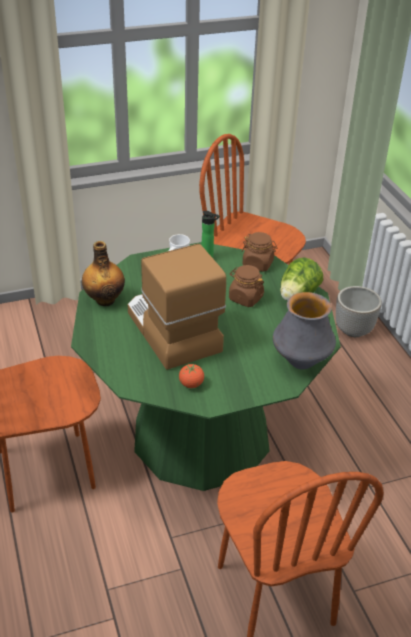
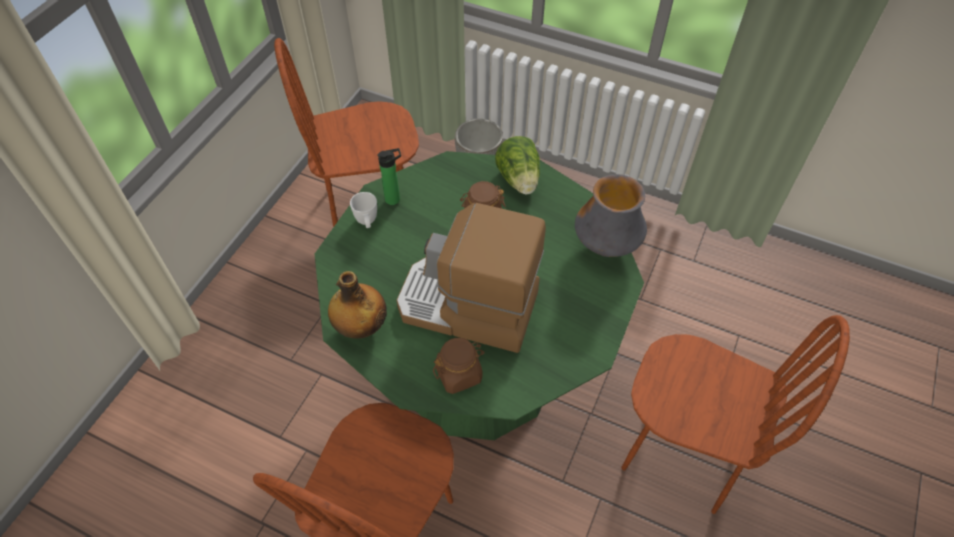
camera: 45 degrees left, 15 degrees up
tomato [179,364,204,388] -> none
brown jar [242,232,277,272] -> brown jar moved to [433,338,485,394]

